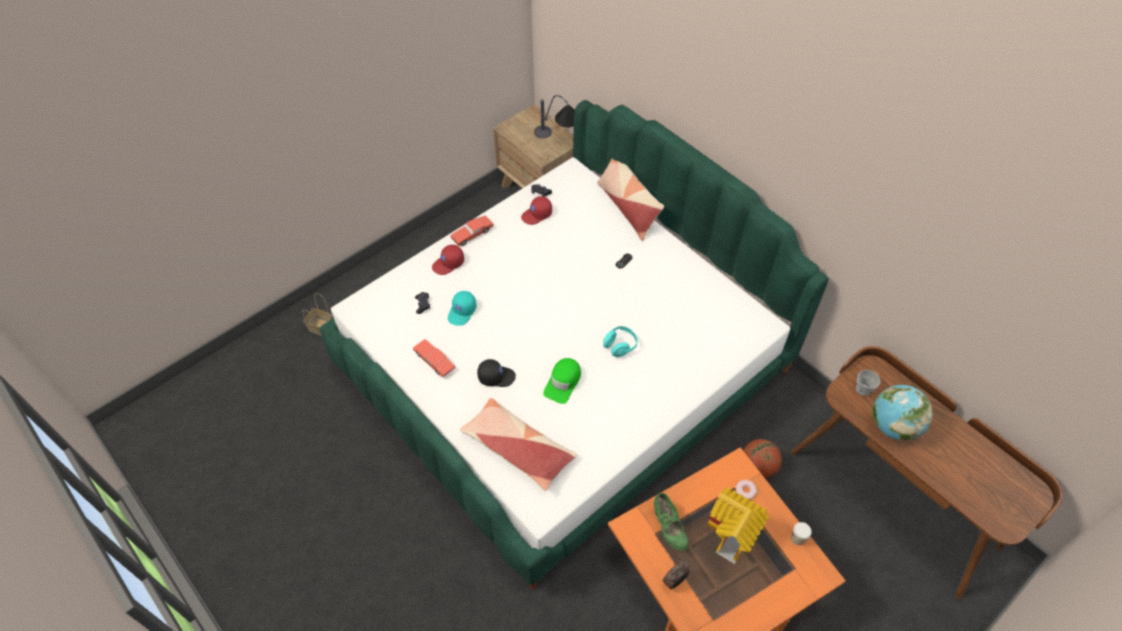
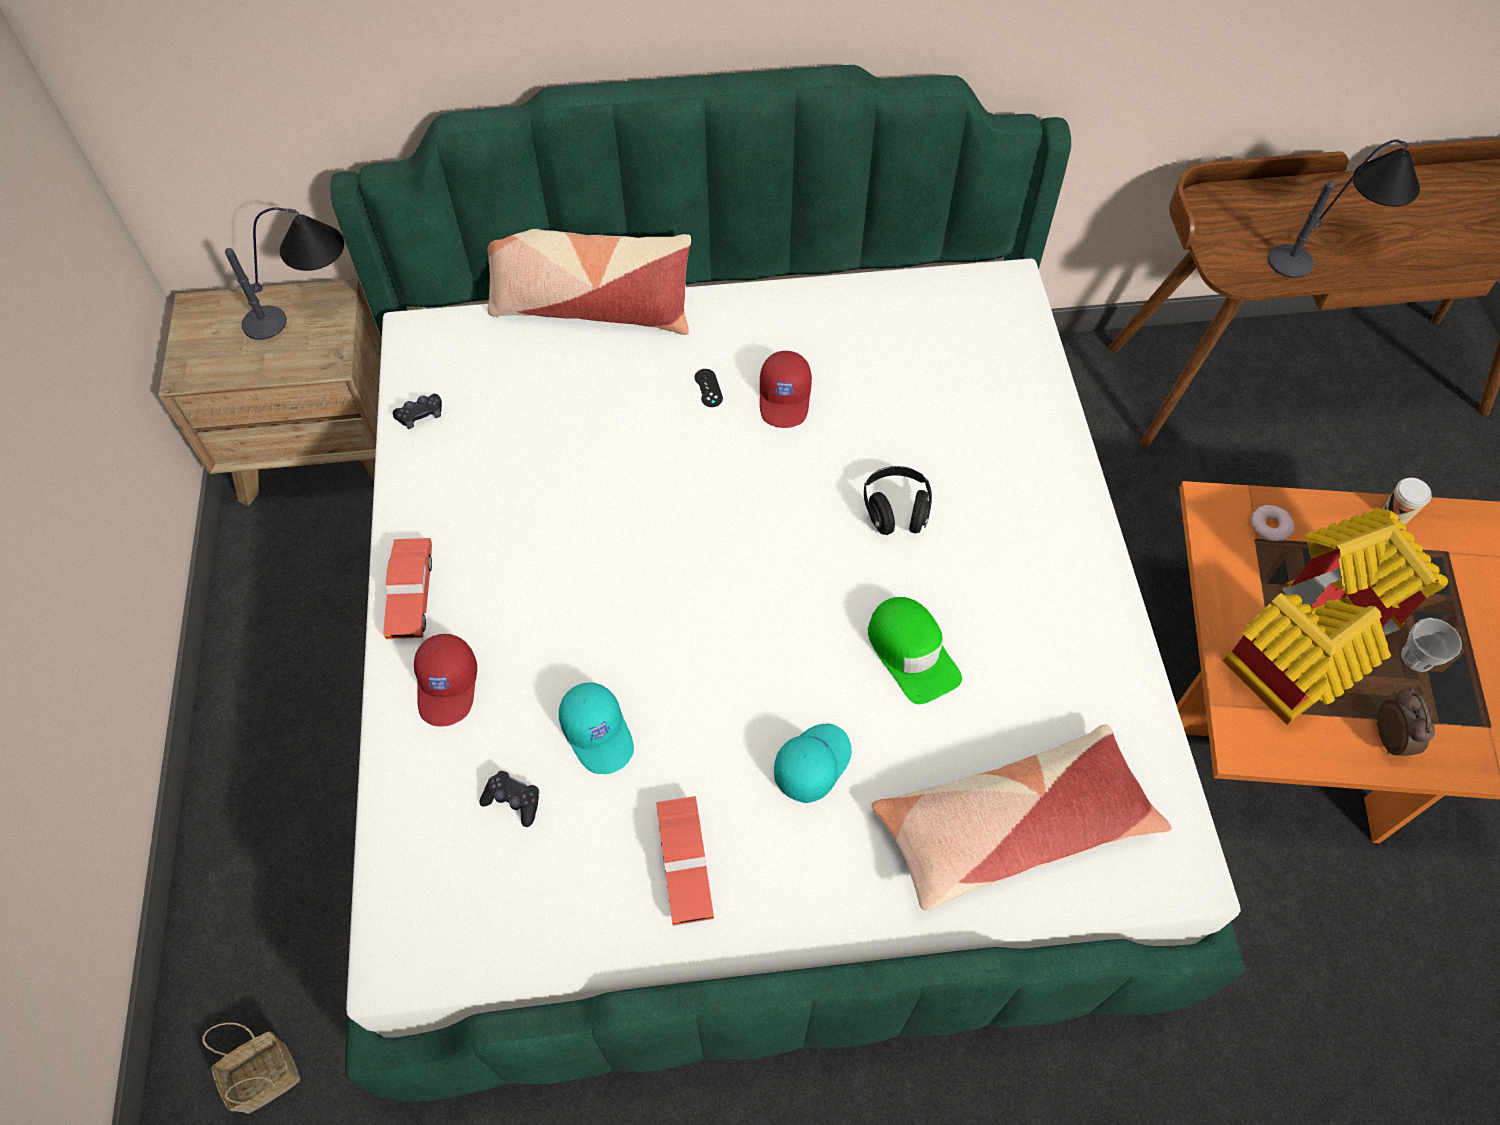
camera: 55 degrees left, 5 degrees up
red toy car [413,339,455,377] -> red toy car turned 90 degrees counterclockwise [656,796,714,926]
black cap [477,359,516,387] -> turquoise cap [774,724,852,803]
red cap [521,196,552,225] -> red cap moved to [760,351,812,428]
turquoise headphones [603,326,638,357] -> black headphones [864,466,932,535]
green shoe [654,493,688,551] -> toy house [1223,593,1391,724]
basketball [743,439,782,478] -> none
cup [856,370,880,396] -> cup moved to [1401,618,1462,672]
globe [872,385,933,441] -> table lamp [1268,139,1420,278]

